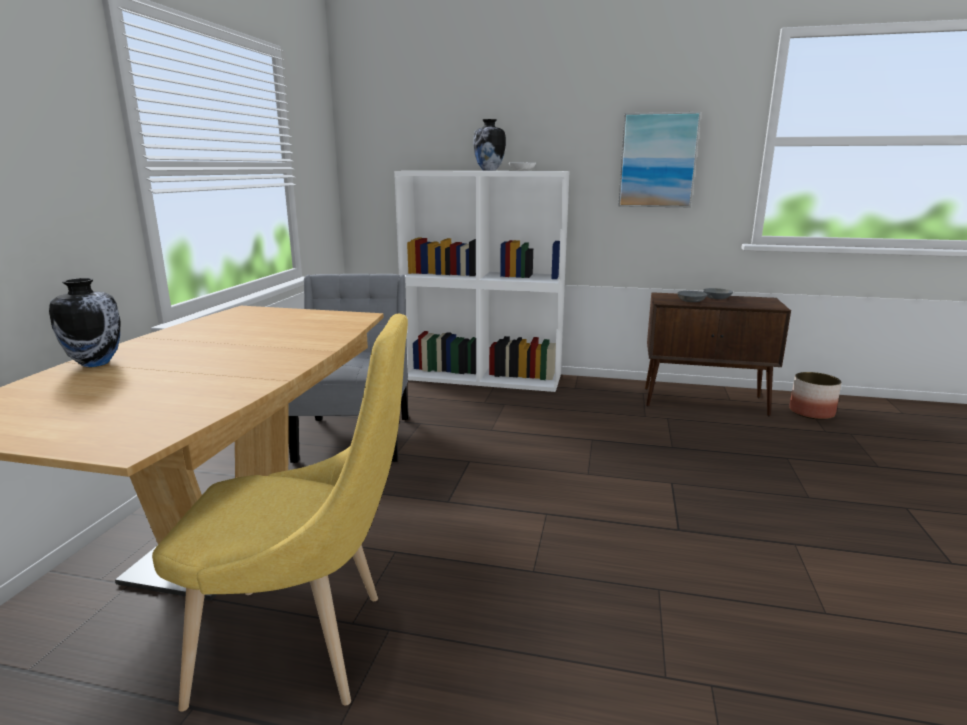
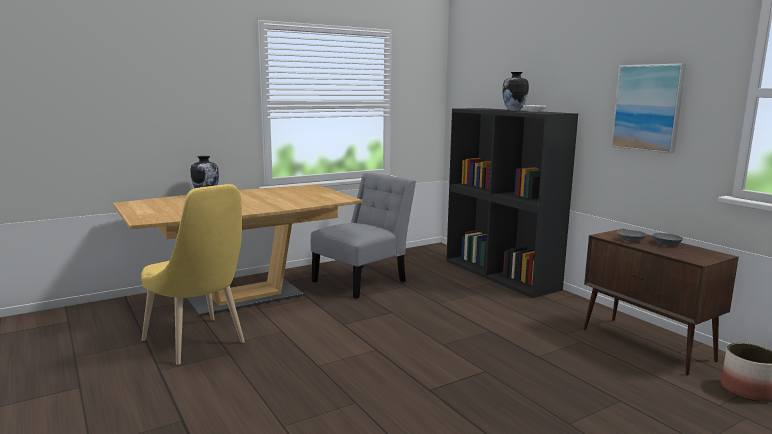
camera: 45 degrees right, 5 degrees down
white bookcase [394,171,570,392] -> black bookcase [446,108,578,298]

